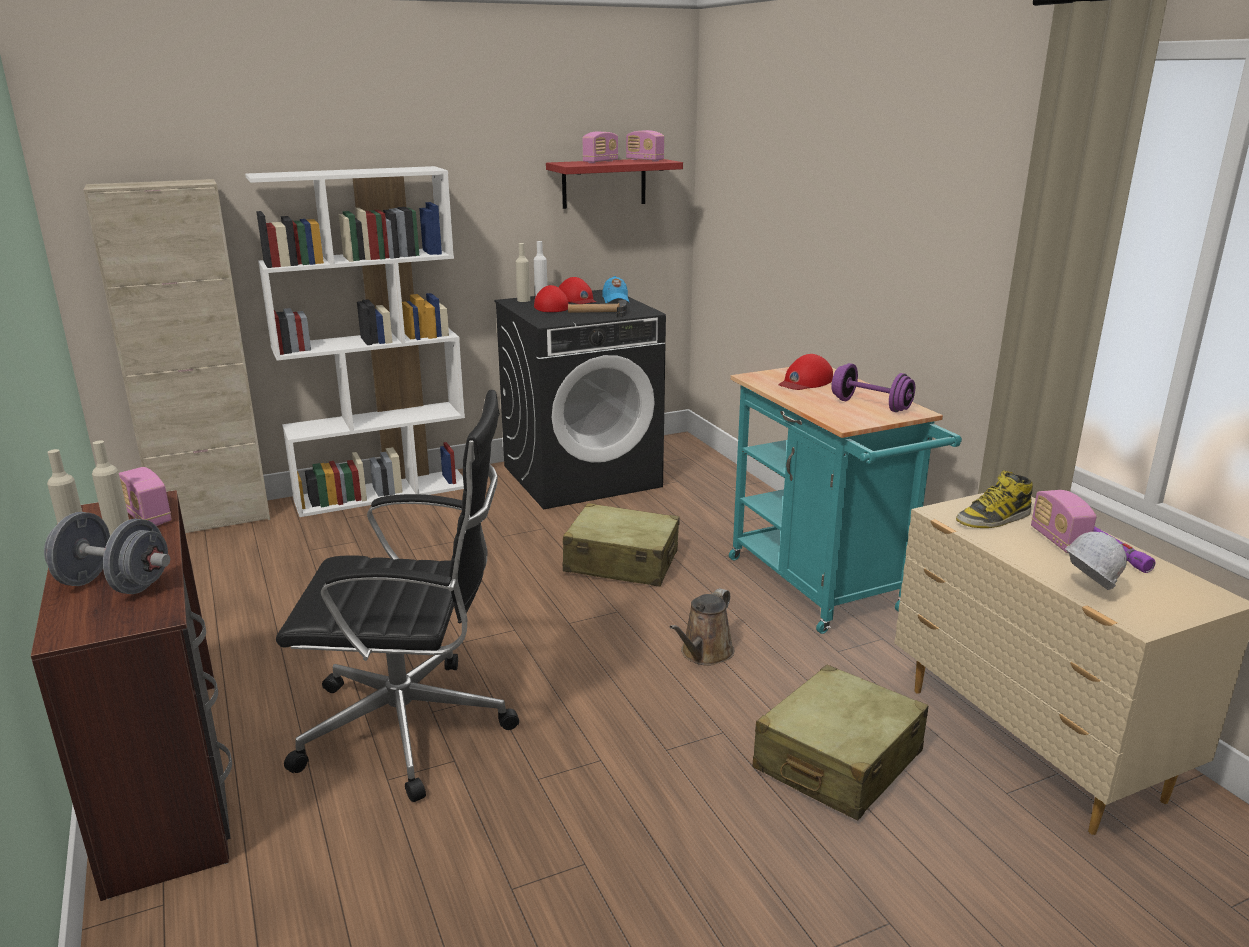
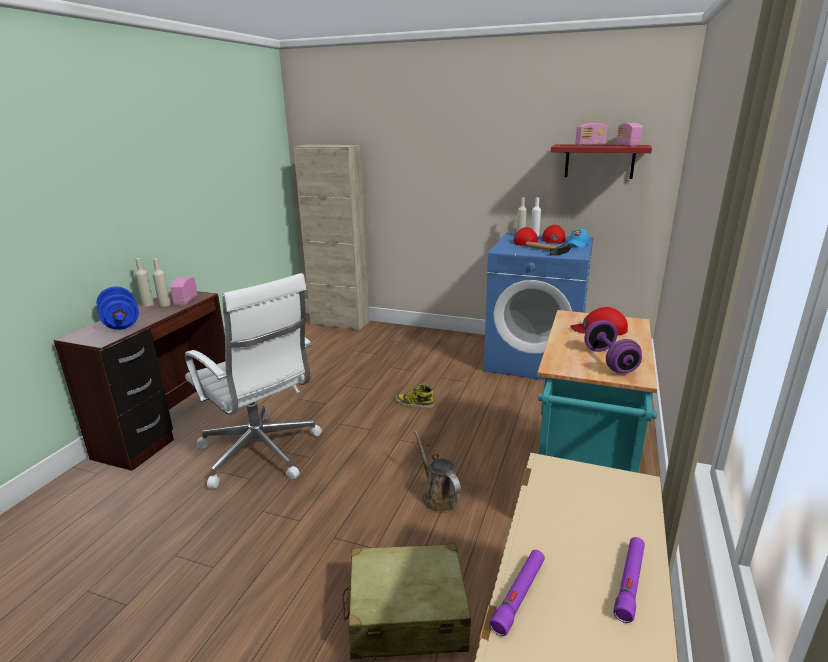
camera: 45 degrees right, 0 degrees up
grey dumbbell [44,512,170,594] -> blue dumbbell [97,287,139,330]
white bookcase [245,166,465,517] -> none
black office chair [276,390,519,802] -> white office chair [185,273,322,488]
black washing machine [494,290,666,509] -> blue washing machine [484,233,593,380]
beige suitcase [563,503,680,587] -> none
brown watering can [669,588,734,666] -> brown watering can turned 75 degrees clockwise [414,430,461,513]
boot [956,471,1033,528] -> boot moved to [395,384,435,408]
radio [1031,490,1097,553] -> none
white hard hat [1064,532,1127,590] -> purple flashlight [489,550,545,636]

